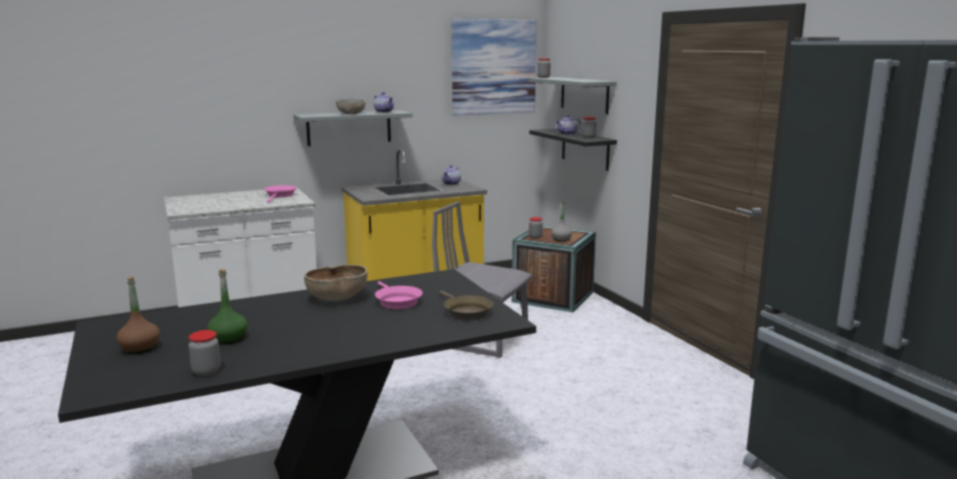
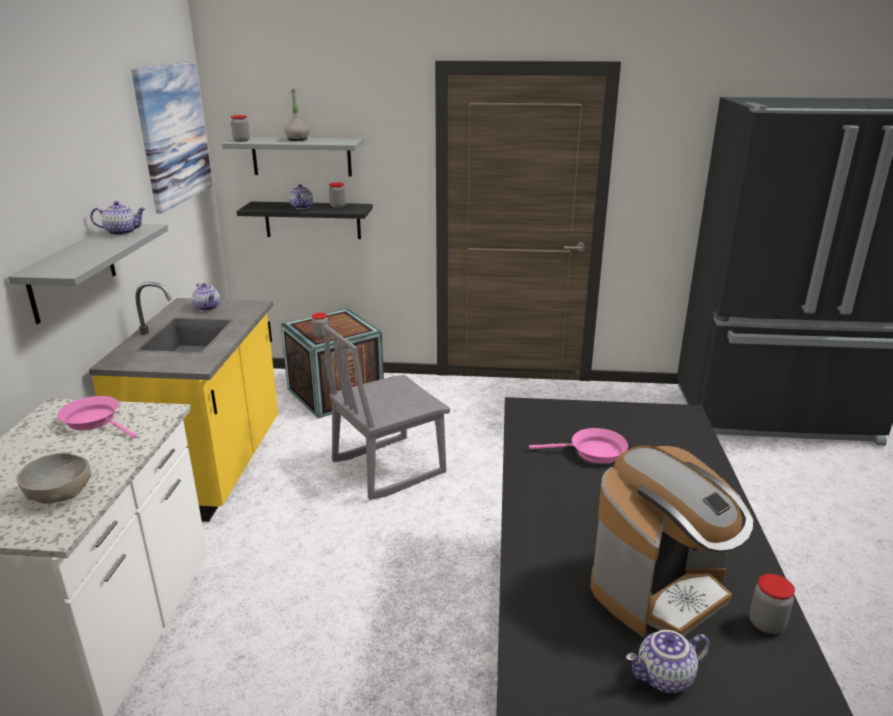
camera: 60 degrees left, 10 degrees up
brown bottle [116,276,160,354] -> teapot [626,630,711,693]
green bottle [207,269,248,345] -> coffee machine [591,445,753,637]
brown bowl [304,265,368,301] -> none
grey bowl [336,99,366,114] -> grey bowl moved to [16,452,92,504]
brown frying pan [440,291,493,321] -> none
grey bottle [551,201,572,242] -> grey bottle moved to [284,89,310,141]

